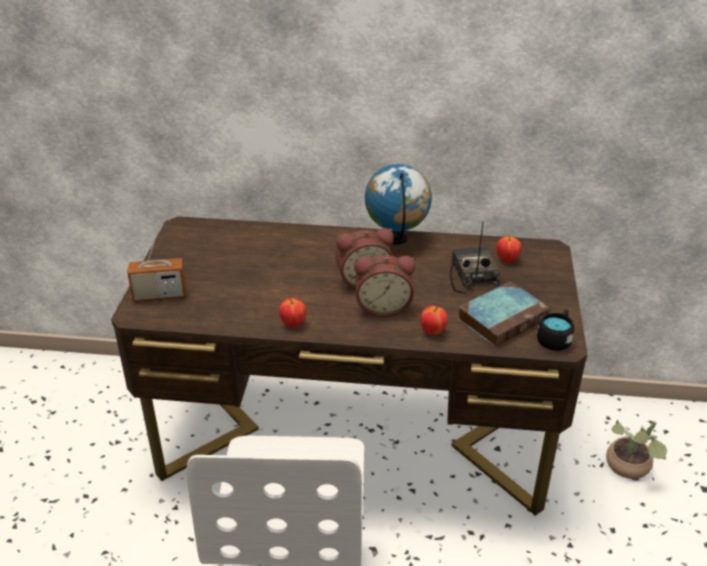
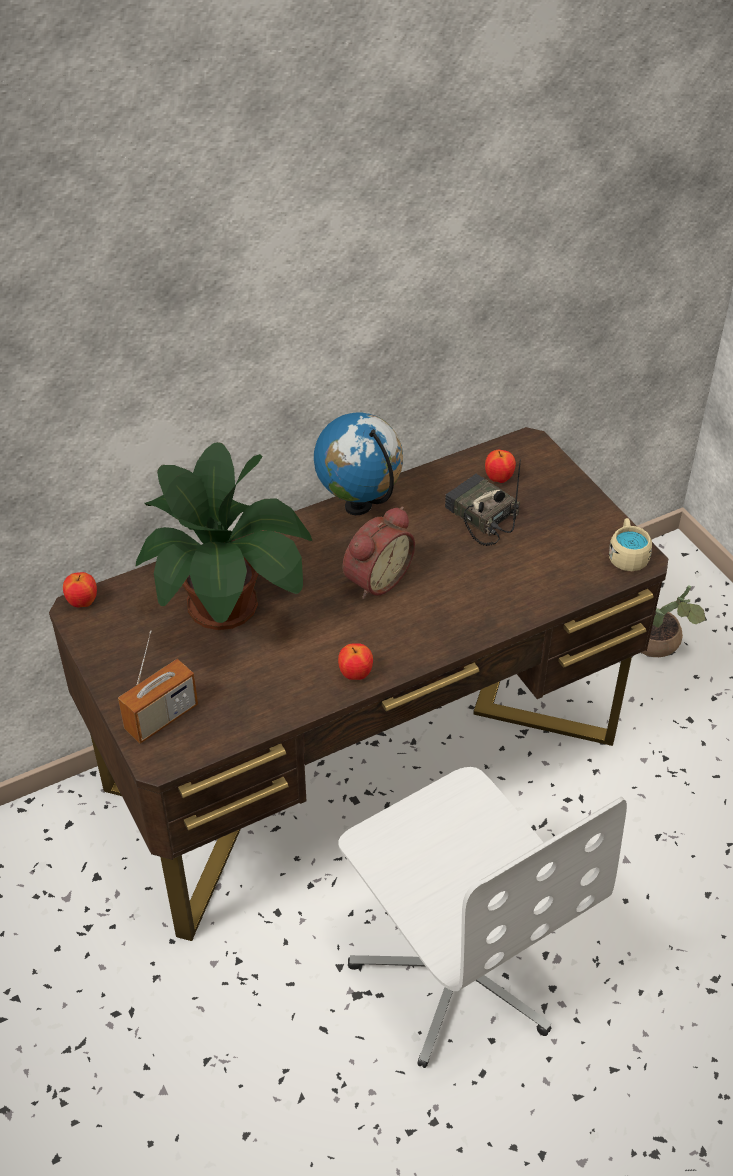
camera: 35 degrees left, 10 degrees up
alarm clock [354,255,416,317] -> none
apple [420,306,448,336] -> apple moved to [63,572,97,608]
book [458,281,550,347] -> none
black mug [537,309,575,351] -> beige mug [609,518,652,571]
none -> potted plant [136,442,312,630]

